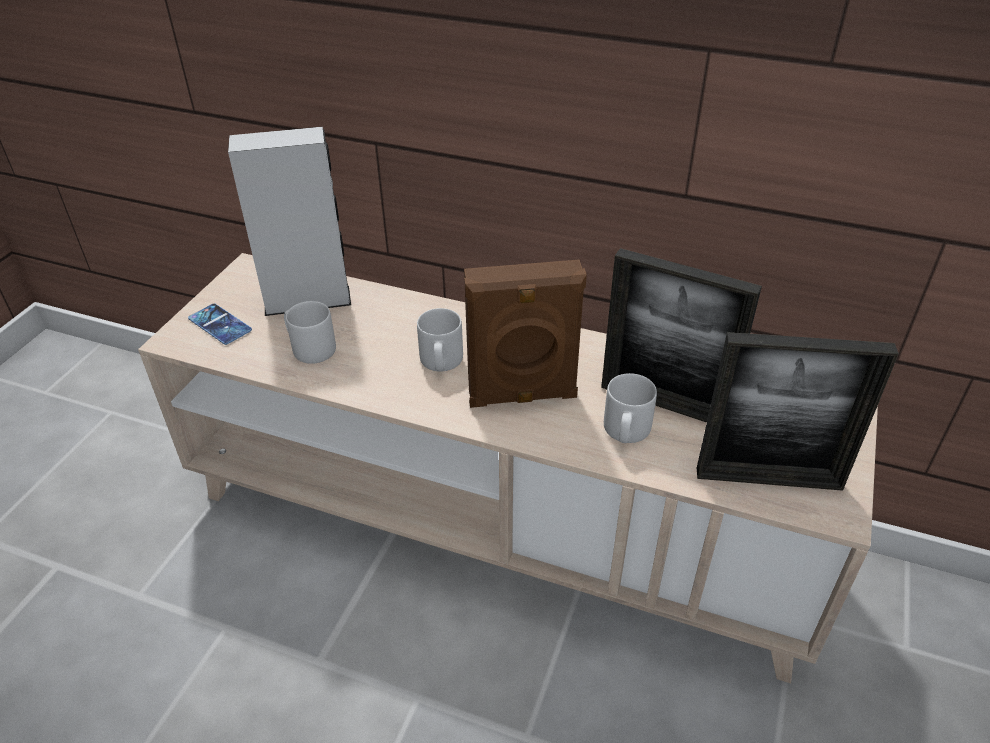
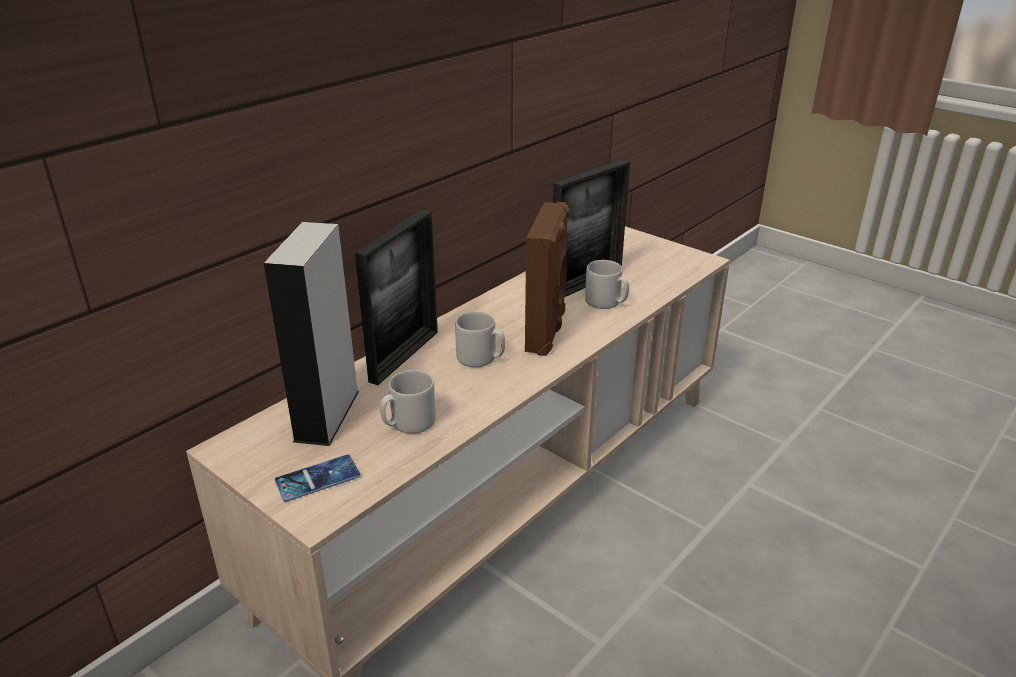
camera: 70 degrees left, 10 degrees down
picture frame [697,332,899,491] -> picture frame moved to [355,210,438,385]

